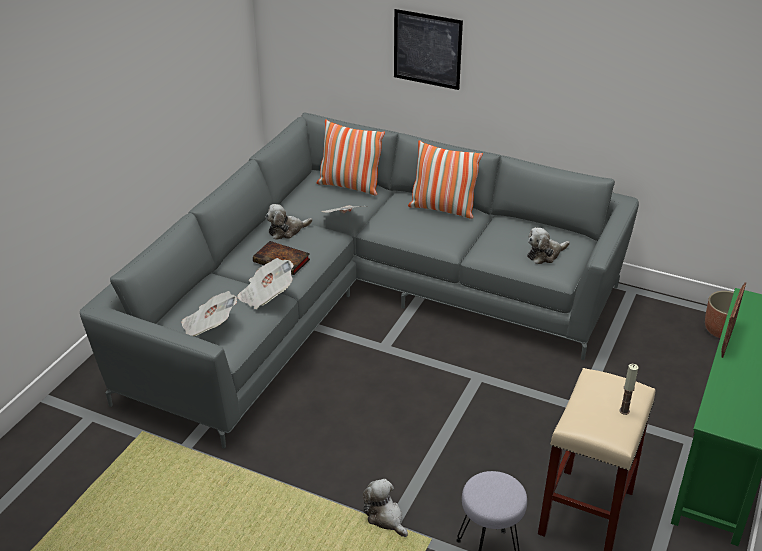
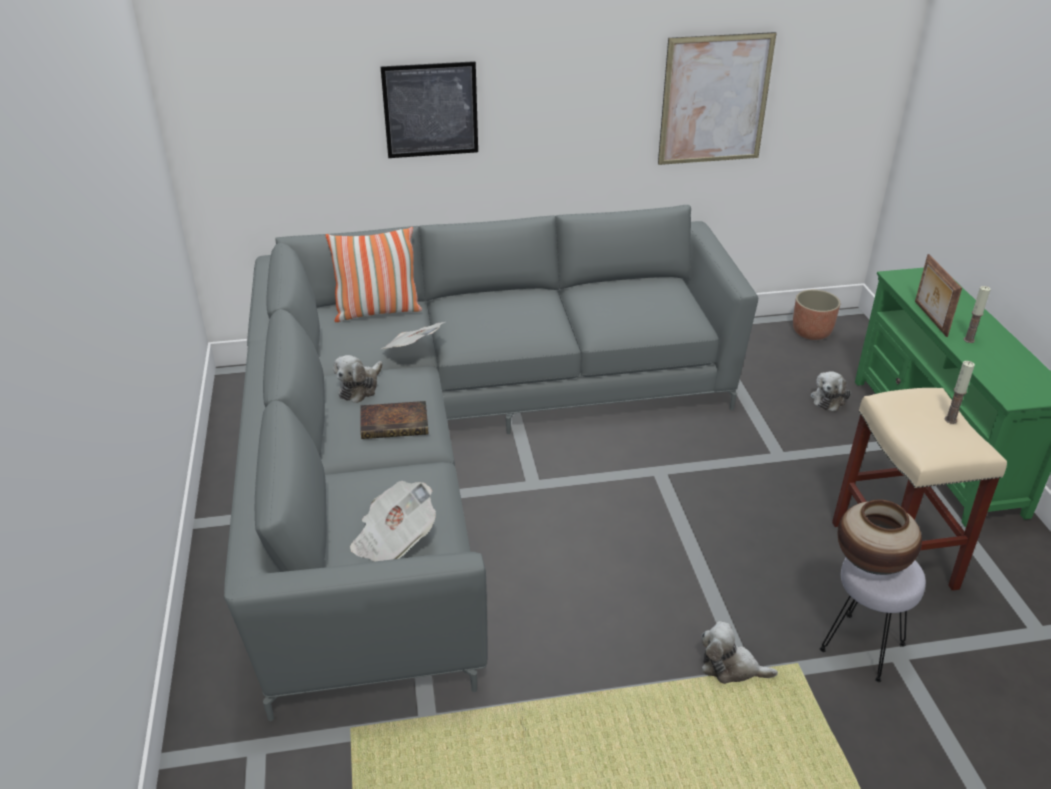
camera: 35 degrees left, 0 degrees up
newspaper [238,258,294,309] -> none
pillow [408,140,483,219] -> none
plush toy [527,227,570,264] -> plush toy moved to [810,371,851,412]
none -> picture [658,32,776,165]
none -> vase [838,499,922,575]
none -> candle [964,286,991,343]

